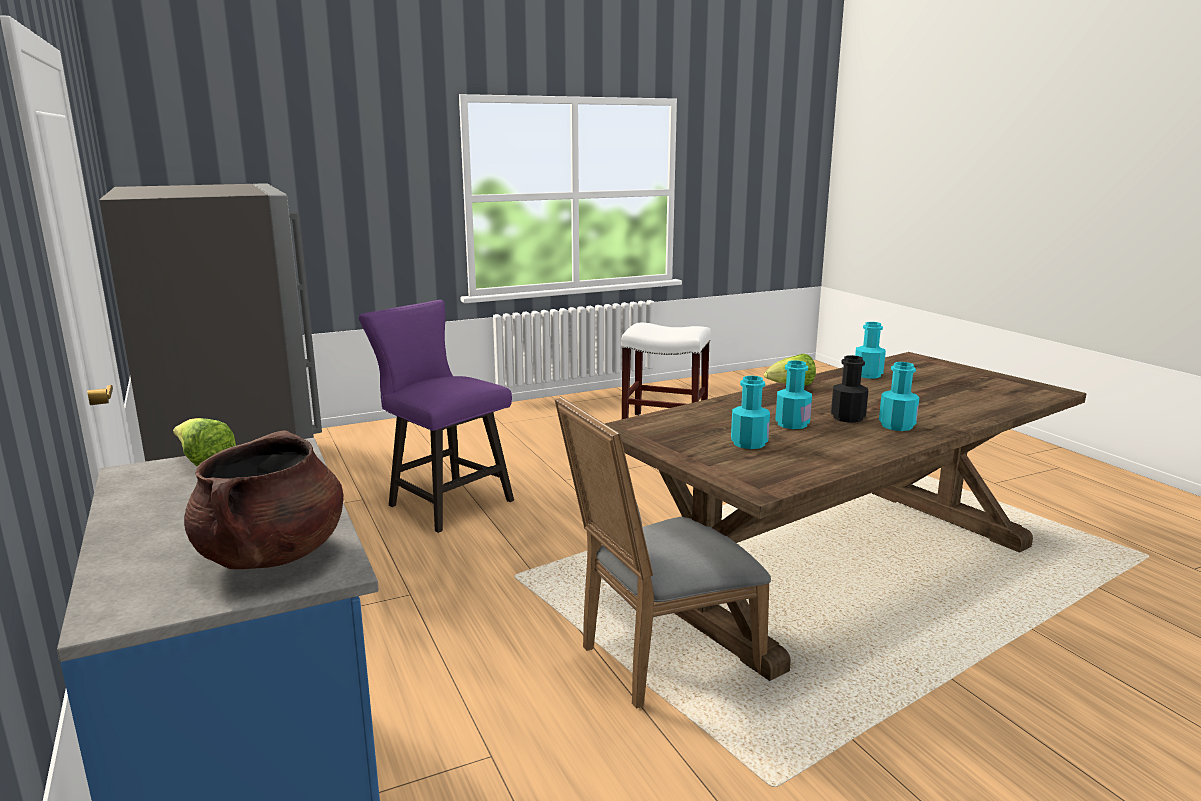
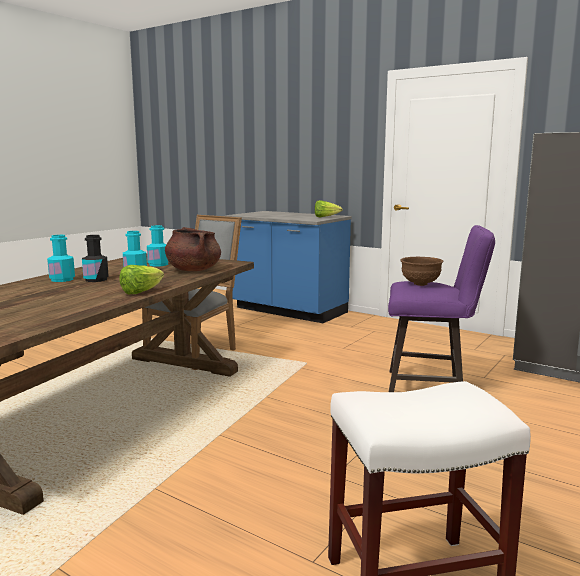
camera: 150 degrees right, 5 degrees down
brown cooking pot [184,430,344,569] -> brown cooking pot moved to [165,227,221,271]
turquoise bottle [855,322,886,379] -> none
none -> brown bowl [400,257,443,286]

